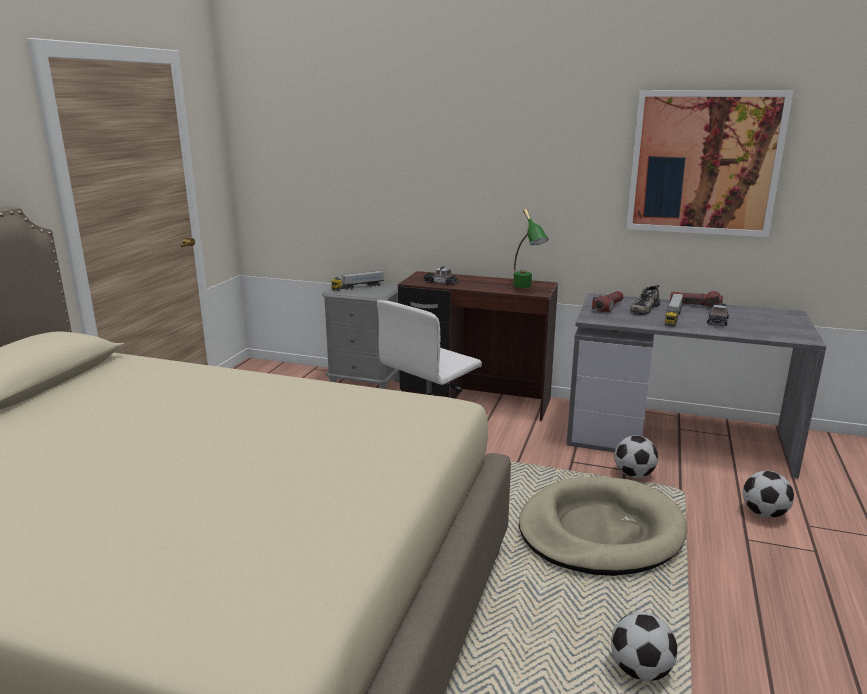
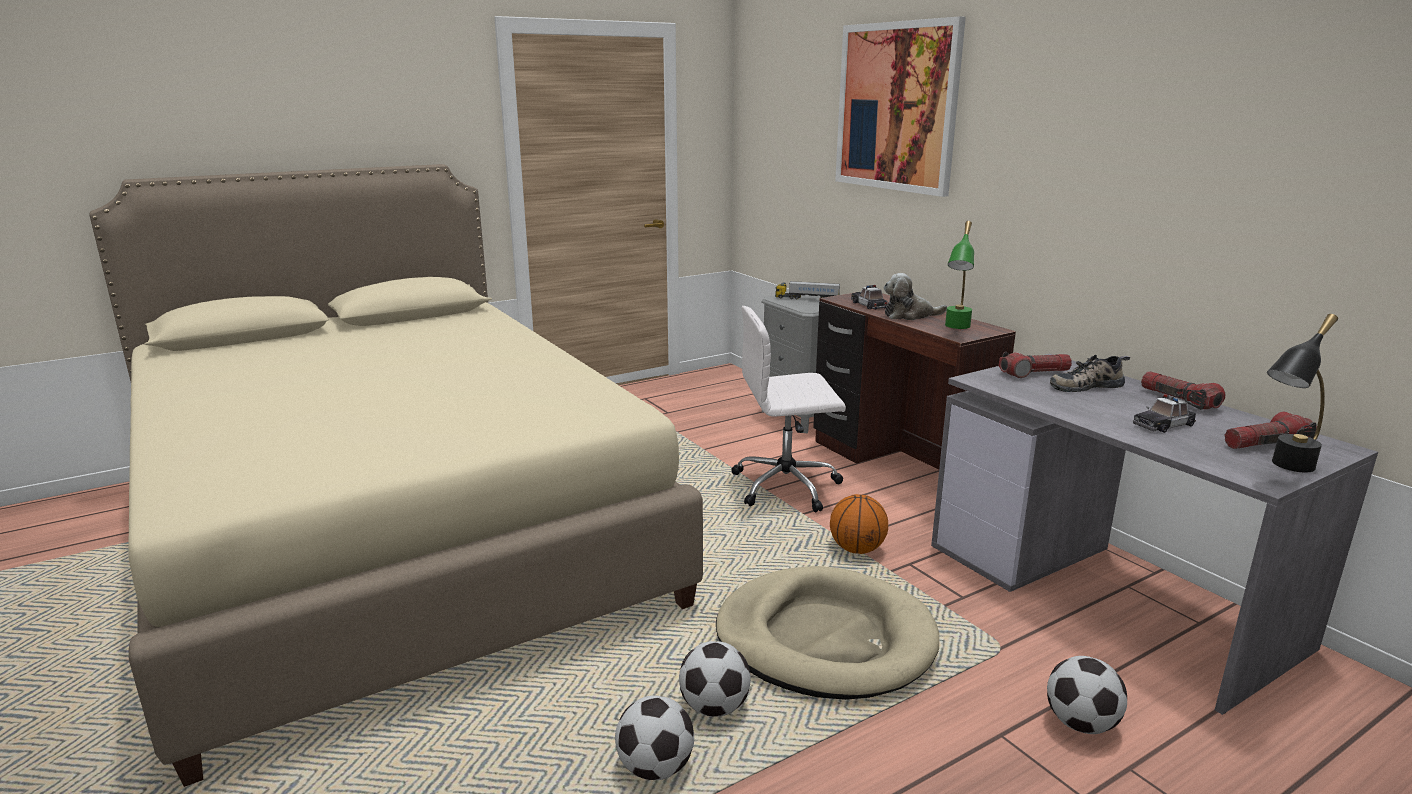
camera: 40 degrees right, 0 degrees up
football [615,435,658,478] -> football moved to [679,641,751,717]
picture [626,90,793,237] -> picture moved to [835,16,966,197]
toy truck [665,293,684,327] -> none
none -> basketball [830,494,888,554]
none -> plush toy [884,273,947,320]
none -> flashlight [1225,412,1317,449]
none -> black table lamp [1267,314,1338,472]

